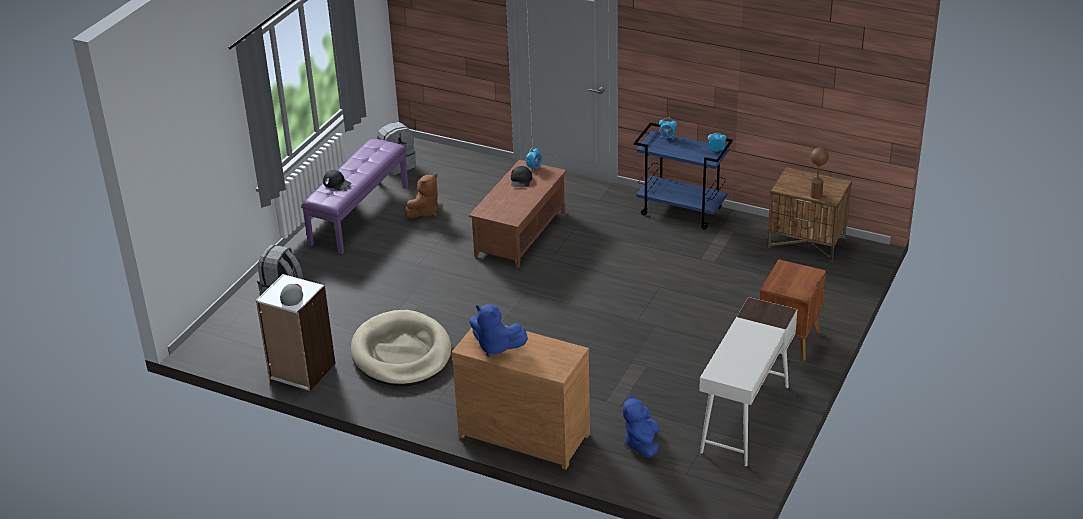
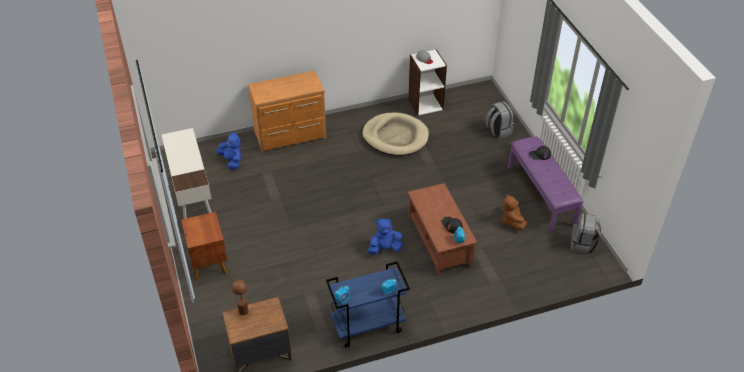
camera: 135 degrees right, 10 degrees up
blue plush toy [469,304,528,357] -> blue plush toy moved to [368,218,403,255]

